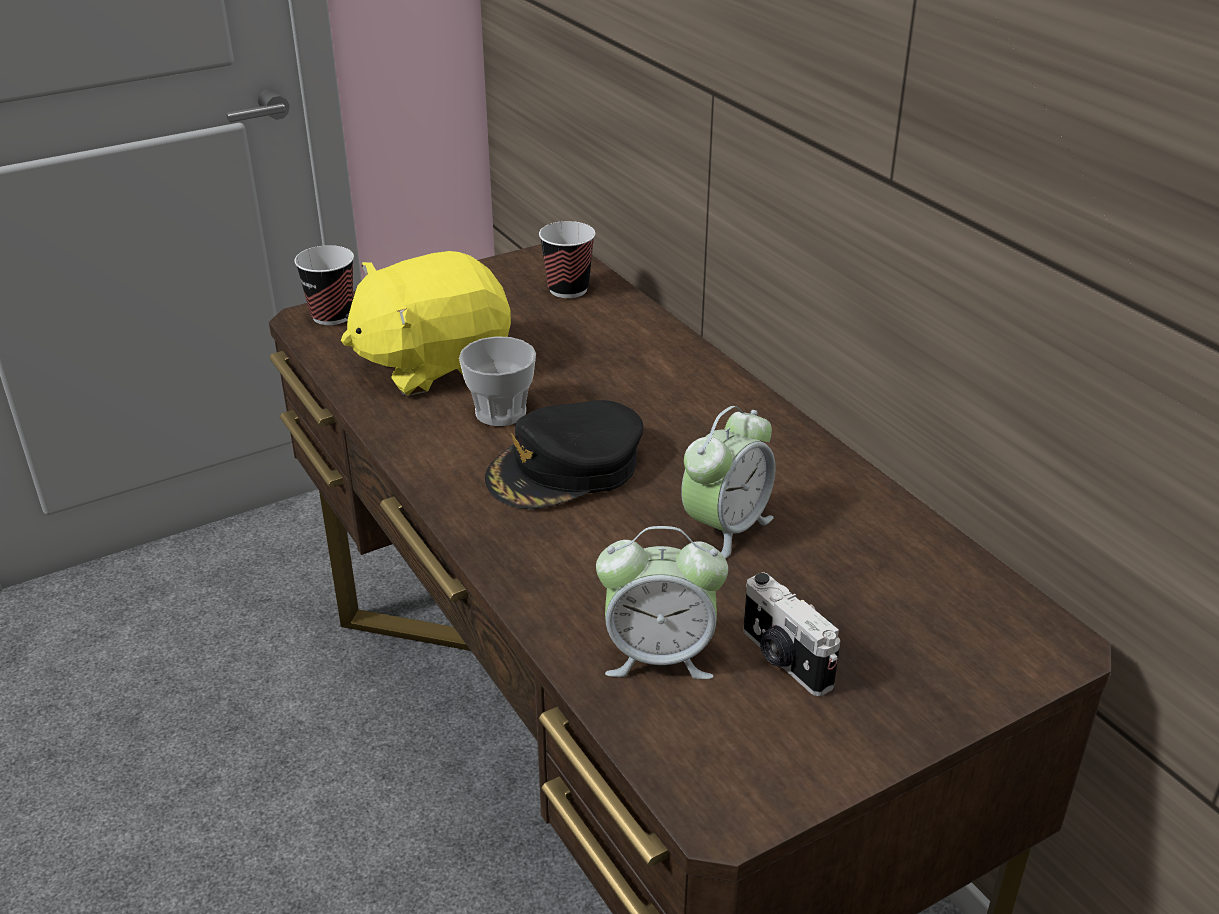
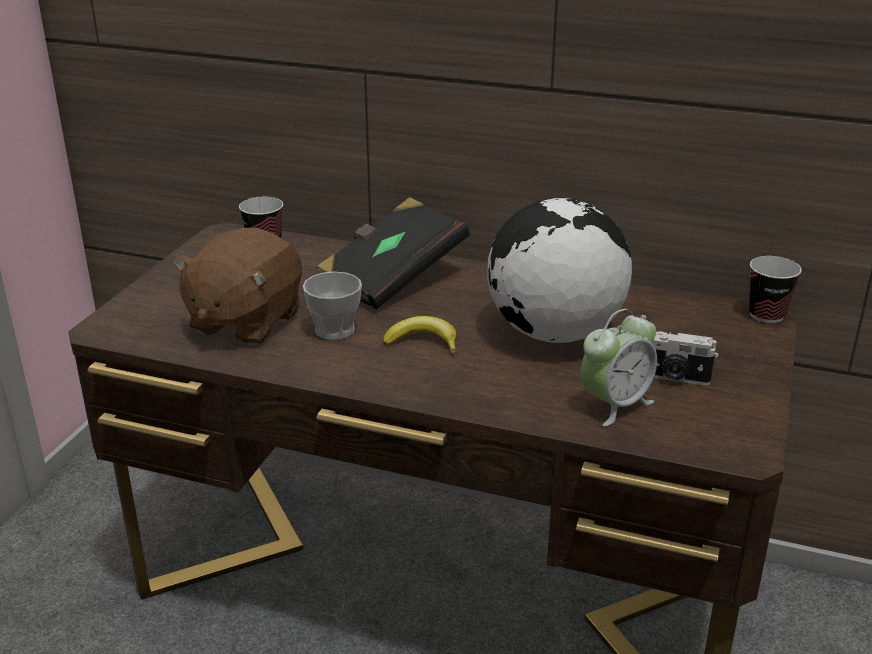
camera: 40 degrees left, 5 degrees down
cup [294,245,354,325] -> cup moved to [749,256,802,323]
yellow plush toy [341,251,511,396] -> brown plush toy [172,228,302,346]
black cap [485,400,643,509] -> banana [383,316,456,354]
alarm clock [681,406,775,559] -> globe [487,198,632,343]
none -> black book [316,197,470,309]

